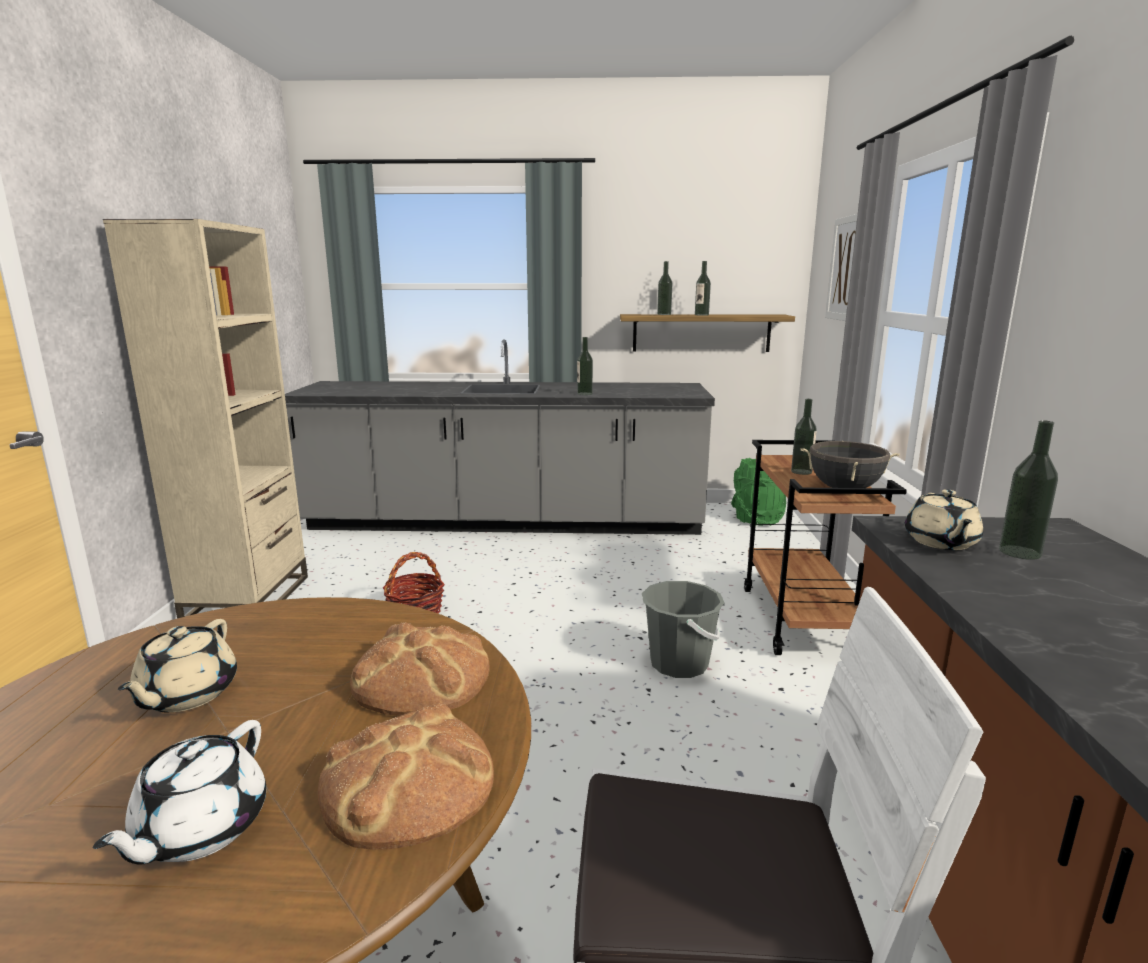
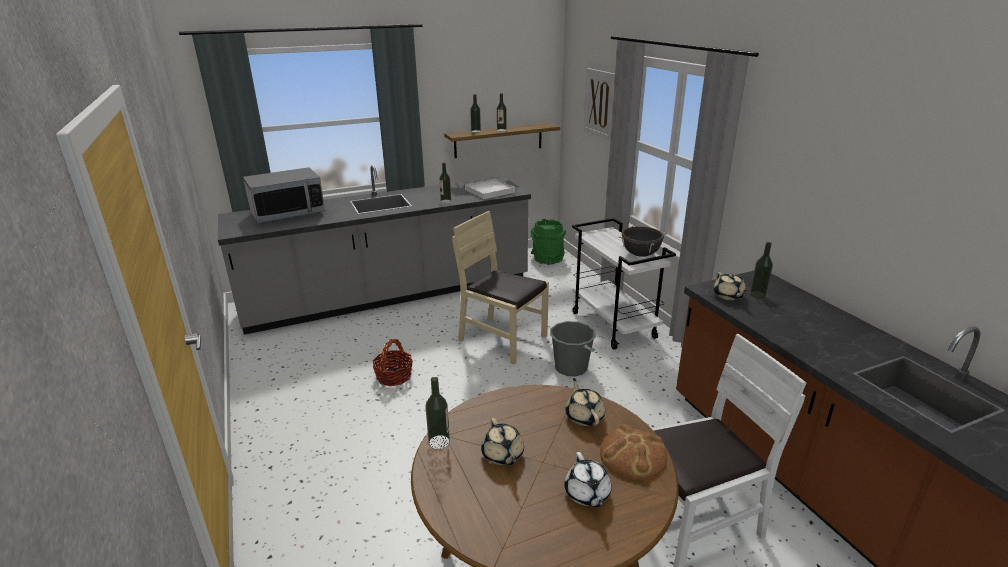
camera: 25 degrees left, 10 degrees up
beige bookcase [103,219,308,619] -> none
bread [350,622,490,716] -> beige teapot [565,378,605,426]
brown cart [744,440,907,655] -> white cart [572,218,676,350]
bottle [791,399,817,475] -> bottle moved to [426,377,450,450]
none -> microwave [243,167,325,223]
none -> beige chair [452,211,549,364]
none -> white tray [465,179,515,199]

